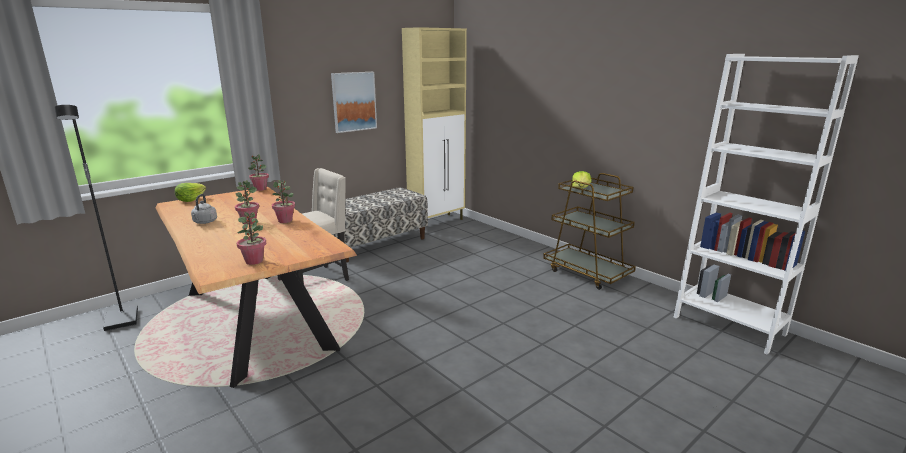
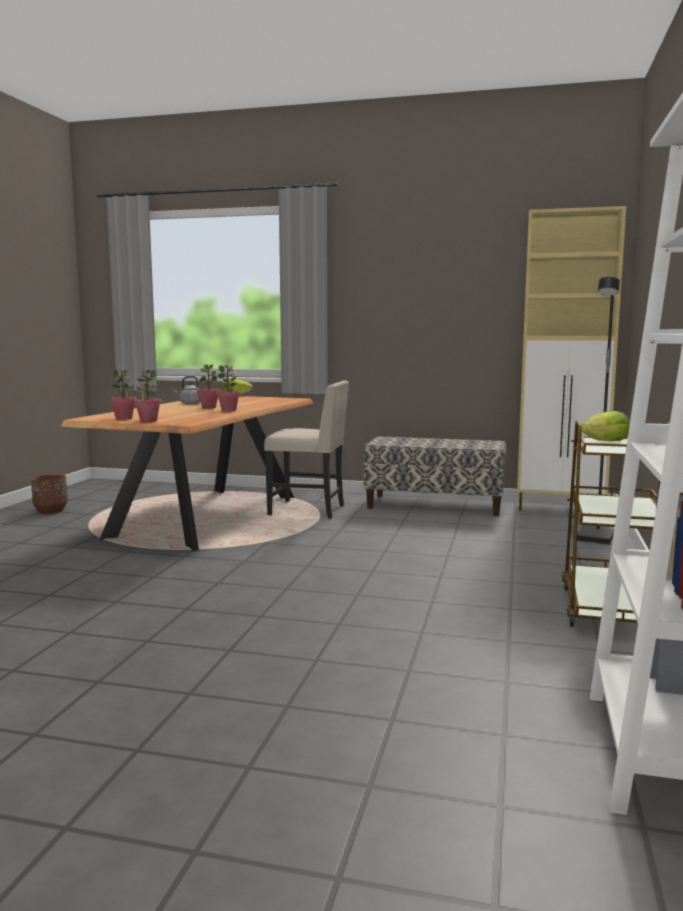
camera: 55 degrees right, 10 degrees down
black floor lamp [54,105,138,331] -> black floor lamp moved to [577,277,620,545]
potted plant [248,154,269,191] -> potted plant moved to [134,370,162,422]
picture [331,72,377,133] -> none
none -> brown planter [31,474,68,514]

